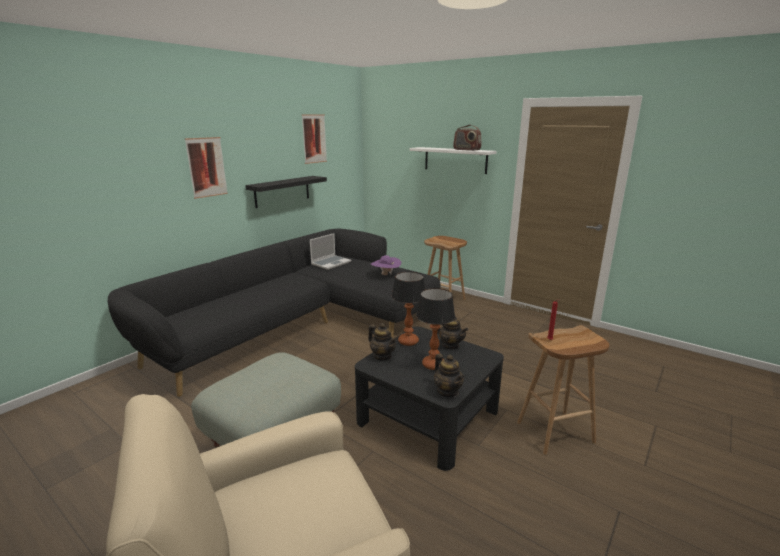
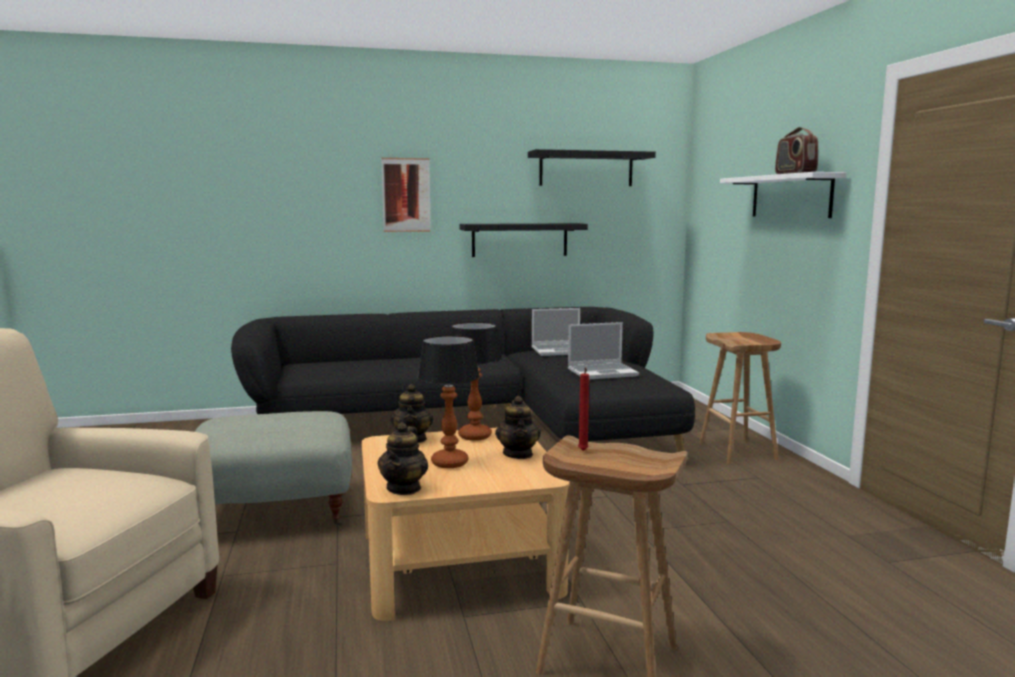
camera: 40 degrees right, 10 degrees down
picture [302,114,327,164] -> black shelf [528,149,656,186]
black coffee table [355,327,504,471] -> beige coffee table [361,427,569,621]
purple hat [371,255,402,275] -> laptop [568,322,639,379]

